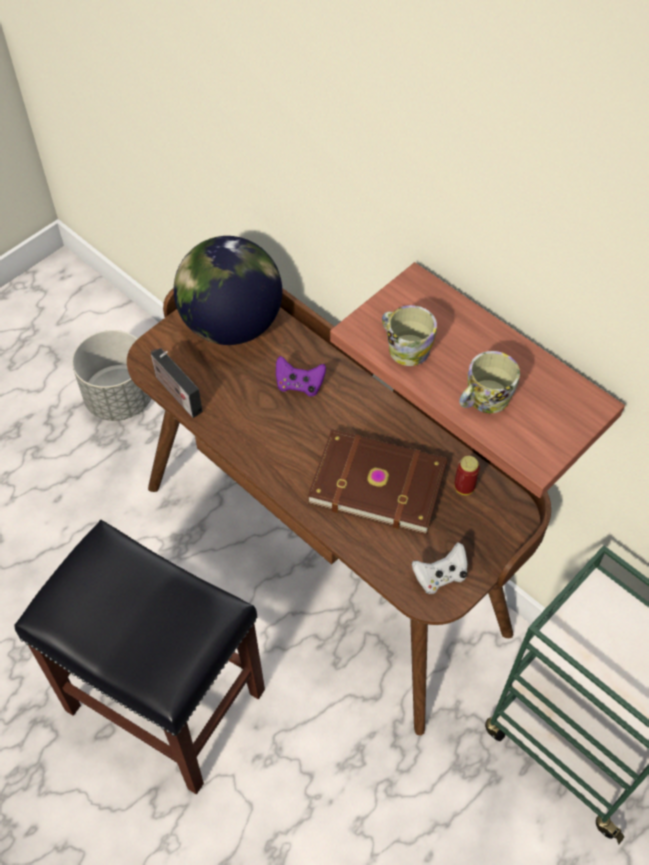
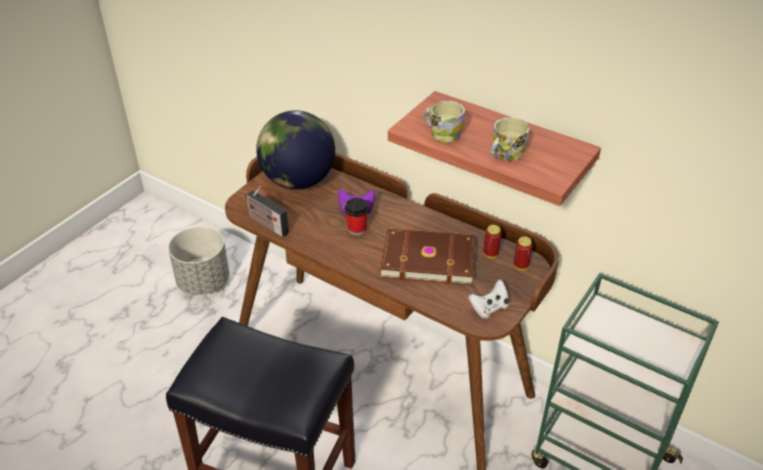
camera: 10 degrees left, 15 degrees down
none -> cup [345,198,368,235]
none -> can [514,237,533,270]

